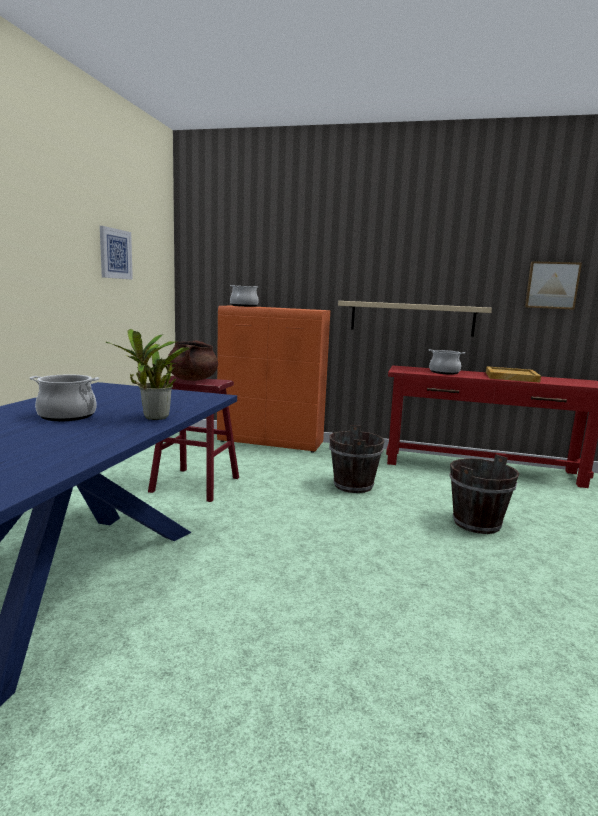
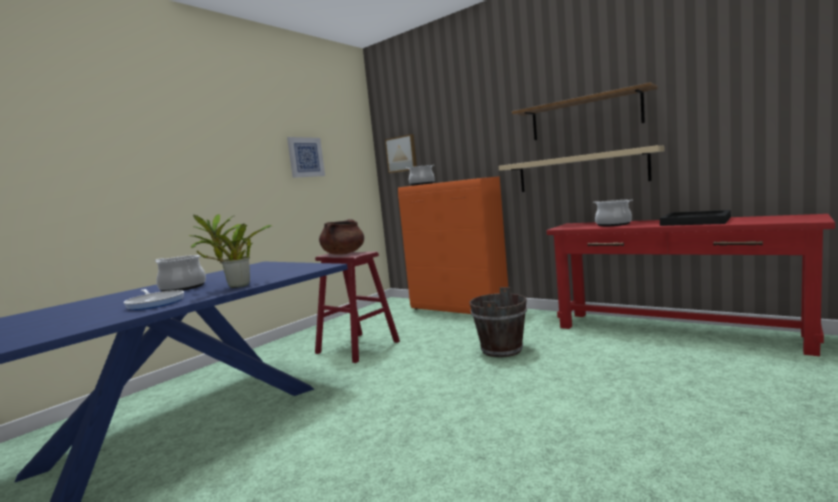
camera: 25 degrees right, 5 degrees down
brown bucket [449,454,520,534] -> none
beige tray [486,366,541,383] -> black tray [660,210,731,226]
picture [525,261,582,310] -> picture moved to [385,134,417,173]
none -> frying pan [124,289,184,310]
none -> shelf [512,82,658,140]

